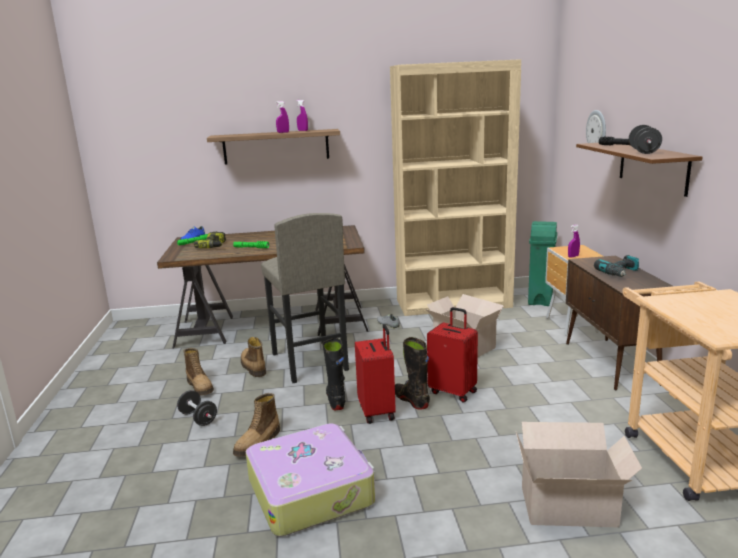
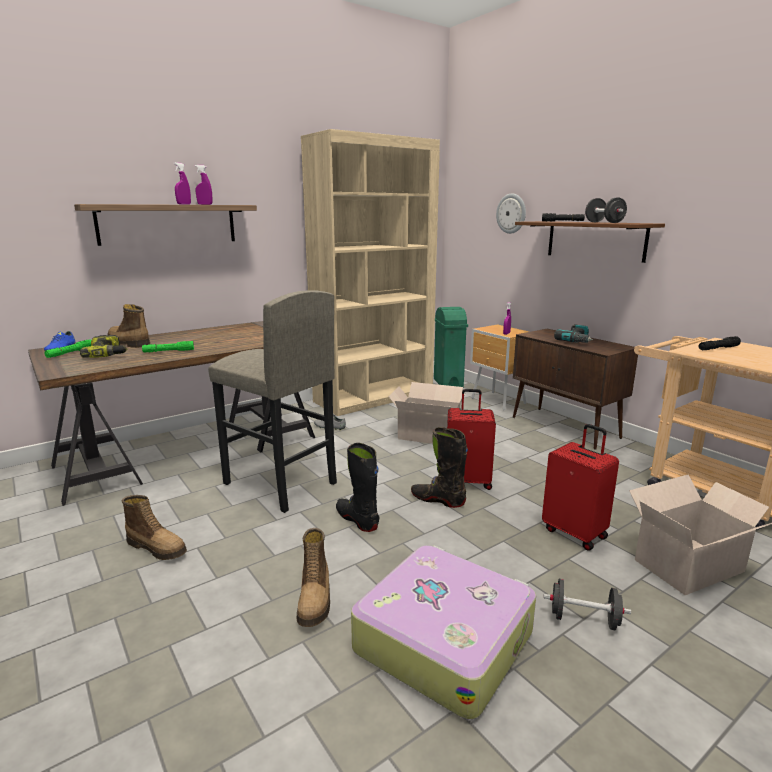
camera: 30 degrees left, 0 degrees up
black dumbbell [177,390,217,426] -> black dumbbell moved to [543,579,631,630]
boot [241,337,266,377] -> boot moved to [108,304,150,348]
red suitcase [355,324,396,424] -> red suitcase moved to [542,424,619,551]
none -> black flashlight [698,336,741,350]

